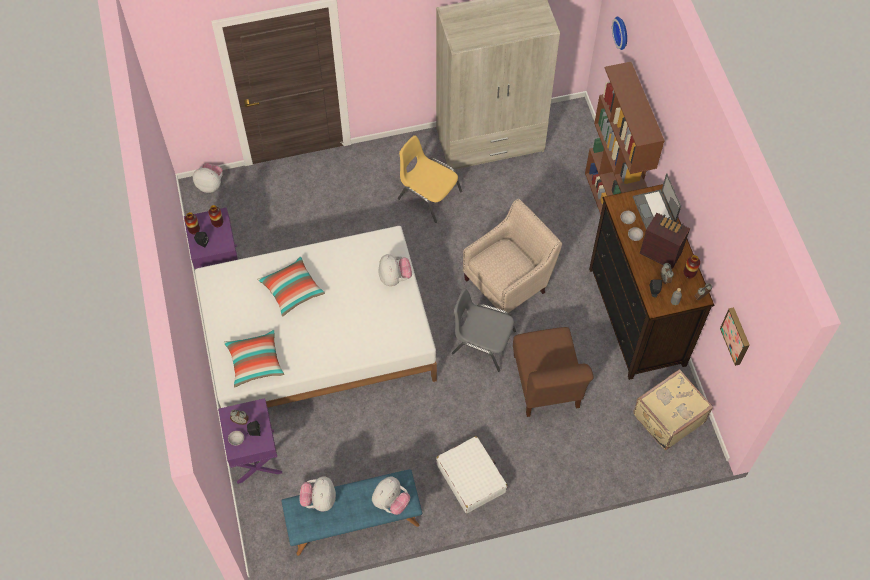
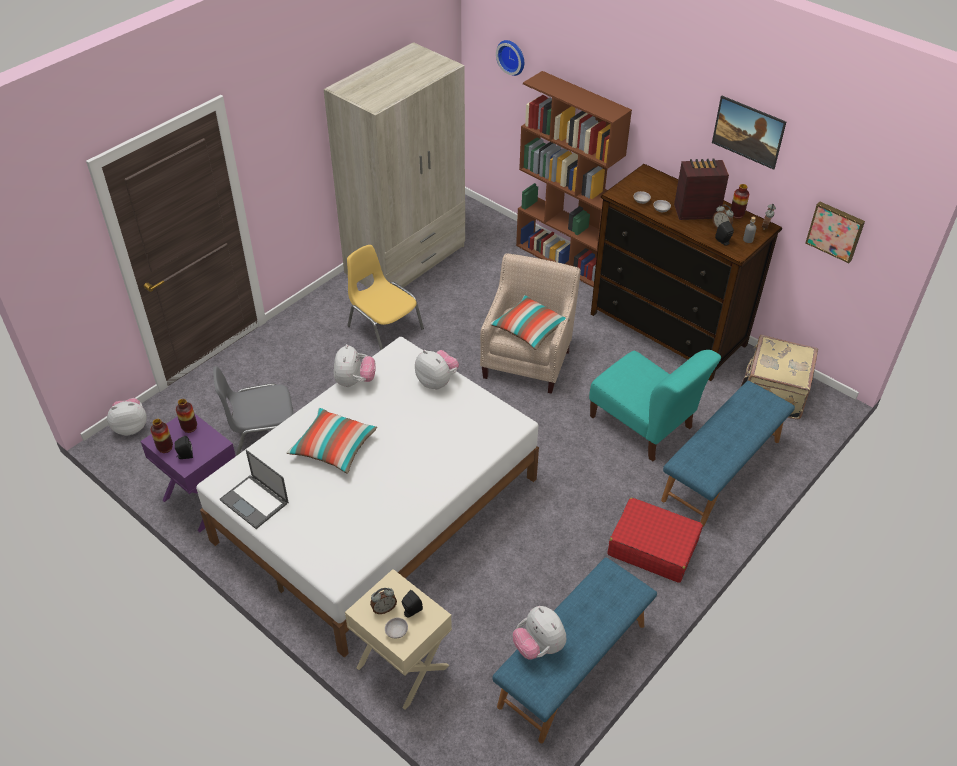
camera: 35 degrees left, 15 degrees down
purple nightstand [218,398,282,484] -> beige nightstand [345,569,452,710]
pillow [224,330,284,388] -> pillow moved to [491,295,570,350]
plush toy [372,477,410,515] -> plush toy moved to [334,344,376,387]
yellow chair [398,135,462,223] -> yellow chair turned 45 degrees clockwise [347,245,424,351]
white suitcase [436,436,508,513] -> red suitcase [607,498,703,583]
grey chair [452,288,516,372] -> grey chair moved to [213,366,293,456]
brown chair [513,327,594,417] -> turquoise chair [589,350,721,461]
laptop [633,173,681,229] -> laptop moved to [220,450,289,529]
none -> blue bench [661,381,795,527]
none -> picture [712,96,786,170]

